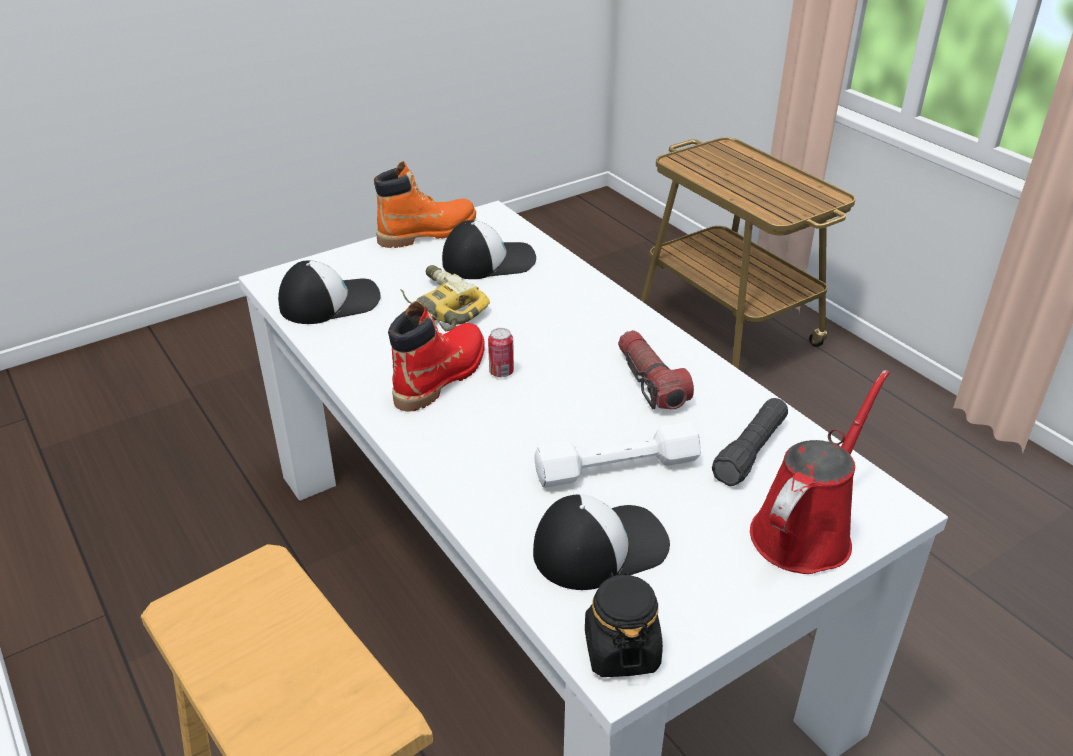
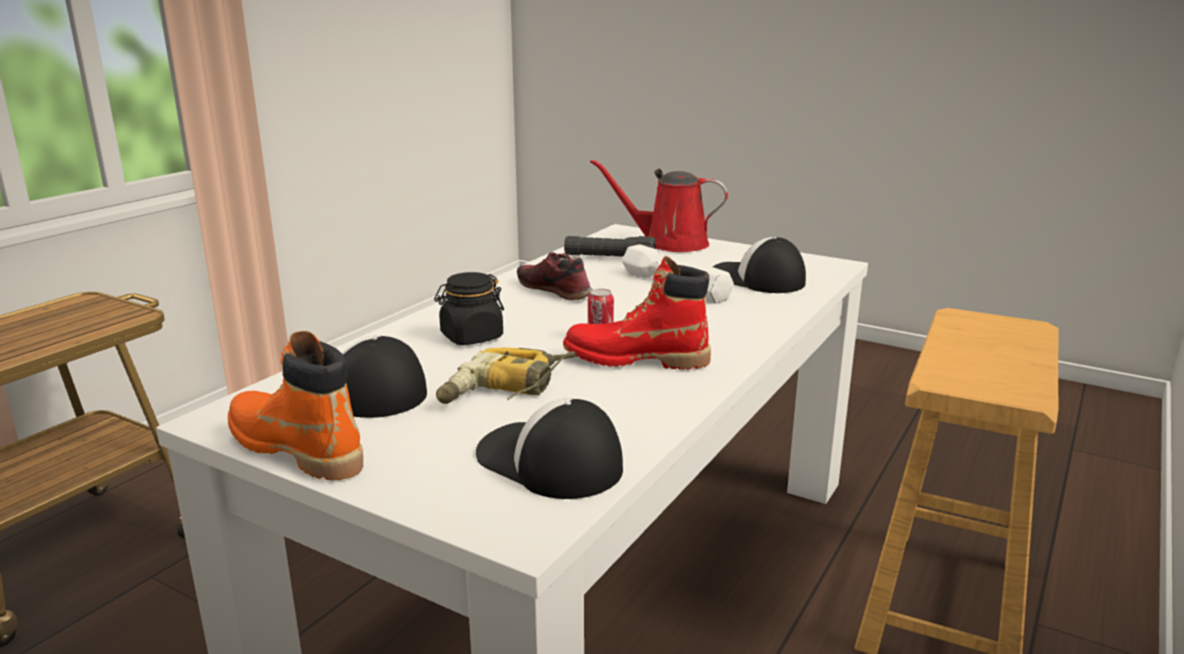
camera: 115 degrees left, 15 degrees down
black jar [585,571,663,677] -> black jar moved to [434,272,504,345]
flashlight [618,330,694,410] -> shoe [517,252,593,300]

